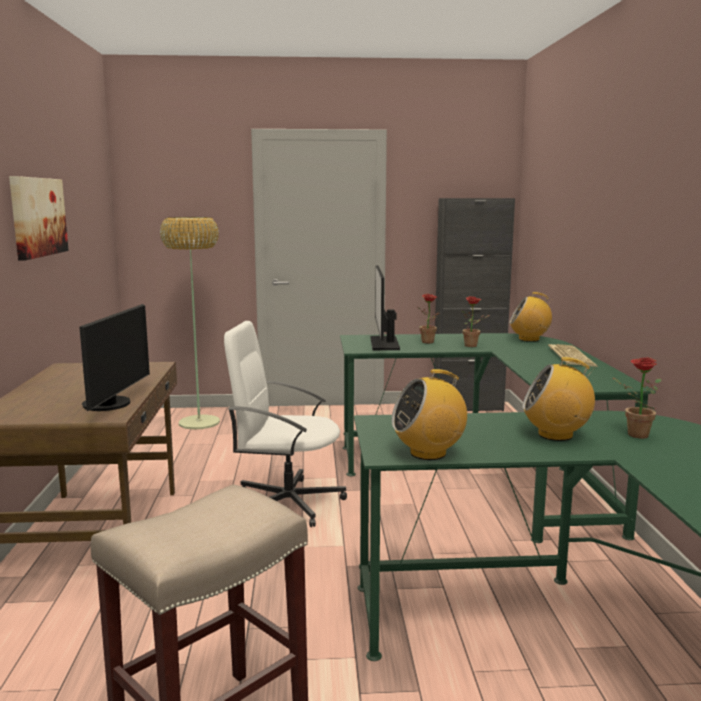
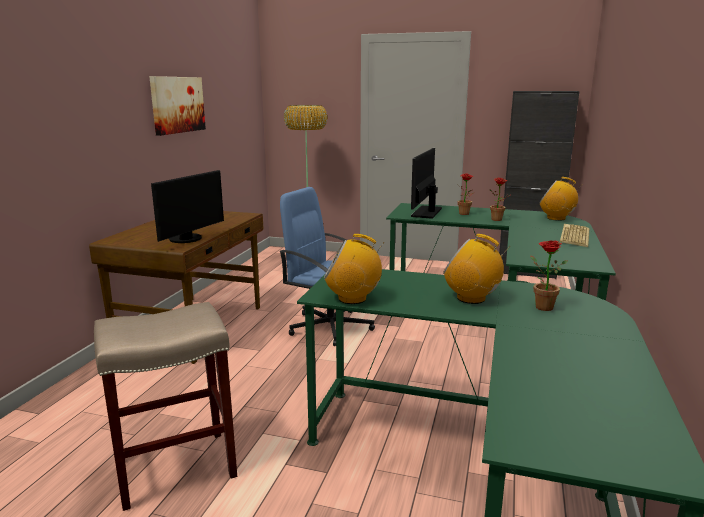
camera: 20 degrees right, 5 degrees up
white office chair [224,321,347,527] -> blue office chair [279,187,375,346]

